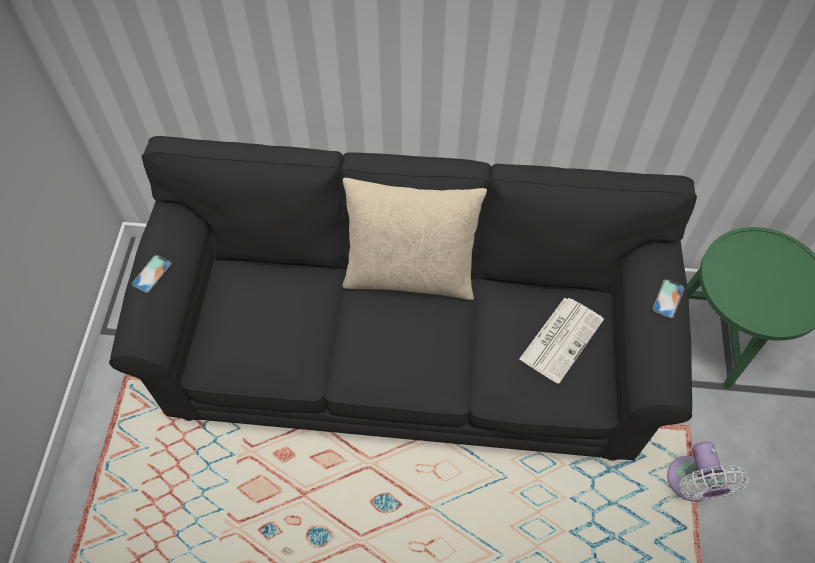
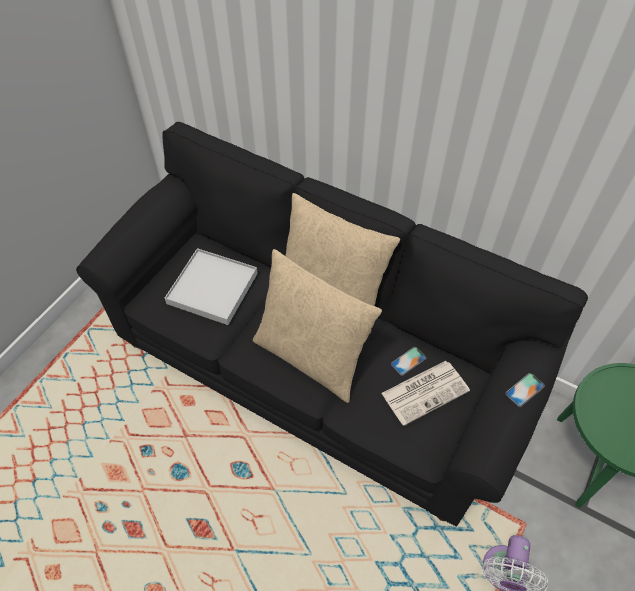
camera: 25 degrees right, 5 degrees down
phone [132,255,172,293] -> phone moved to [391,347,426,376]
none -> white tray [165,248,258,325]
none -> beige pillow [253,249,382,403]

